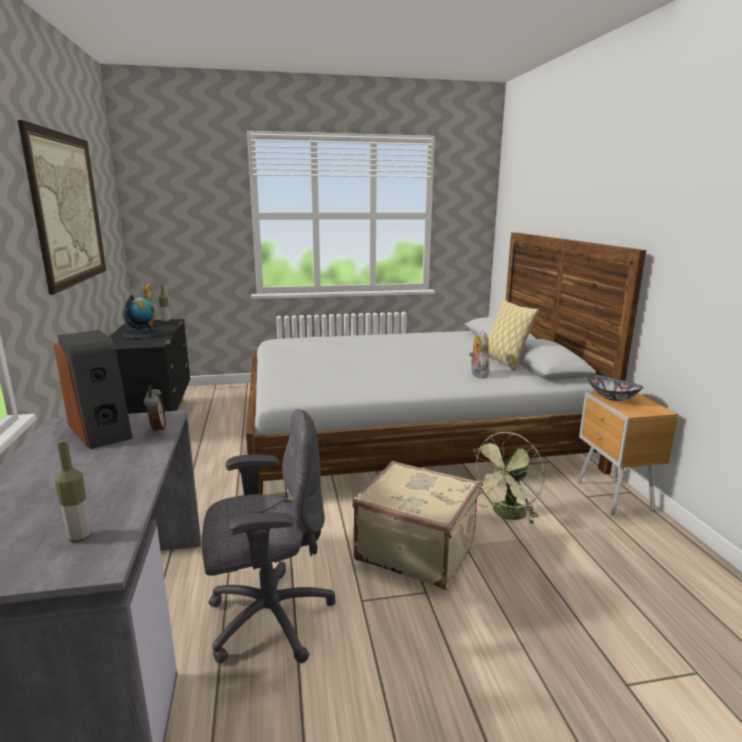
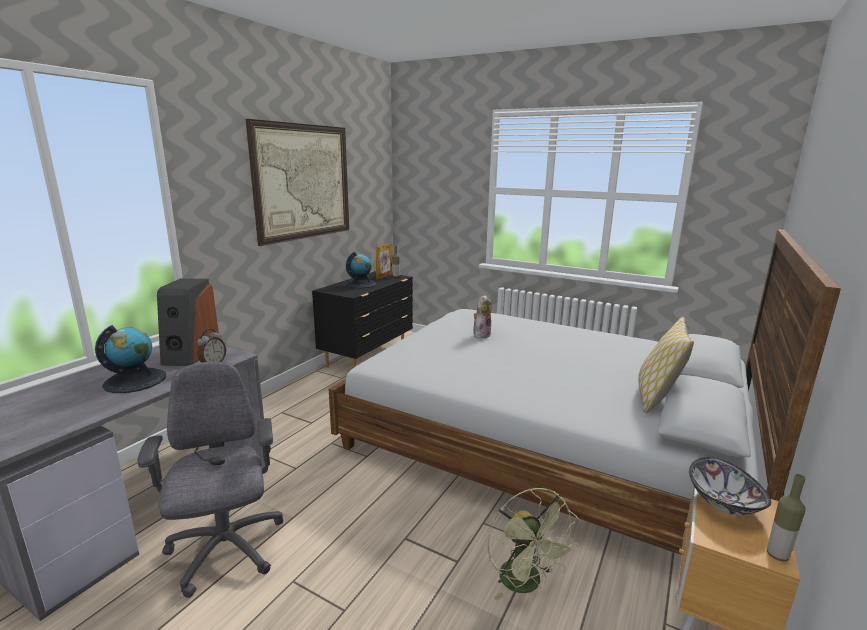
camera: 40 degrees right, 0 degrees up
bottle [55,442,92,542] -> bottle moved to [767,474,806,562]
grey office chair [202,409,336,664] -> grey office chair turned 135 degrees counterclockwise [137,362,283,598]
beige suitcase [353,461,480,590] -> none
plush toy [469,329,490,378] -> plush toy moved to [473,295,492,339]
green fan [470,432,545,524] -> green fan turned 105 degrees counterclockwise [487,488,579,601]
none -> globe [95,325,166,393]

